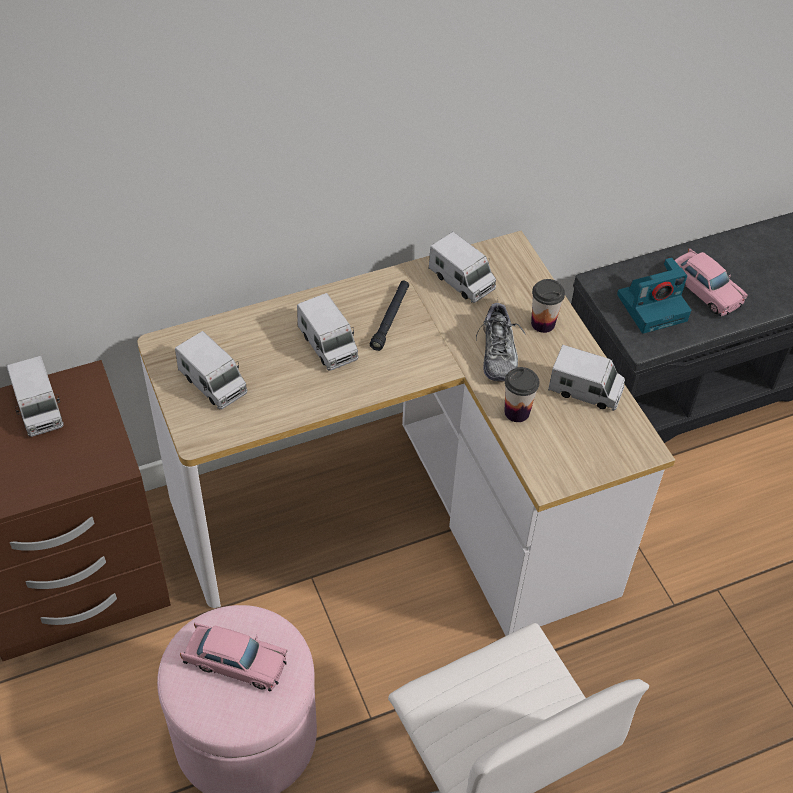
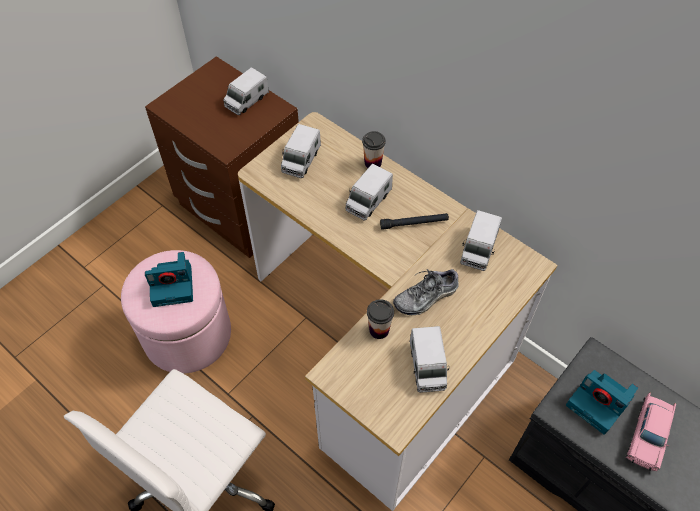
camera: 65 degrees right, 5 degrees up
pink toy car [180,623,287,691] -> camera [145,252,193,307]
cup [531,279,565,333] -> cup moved to [362,131,386,168]

